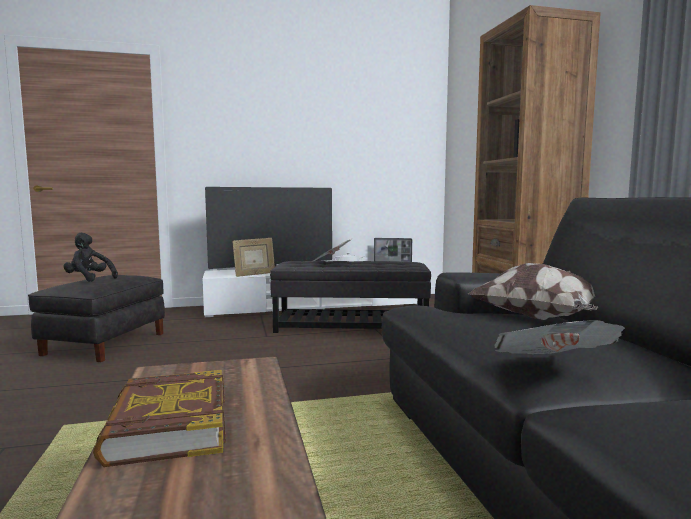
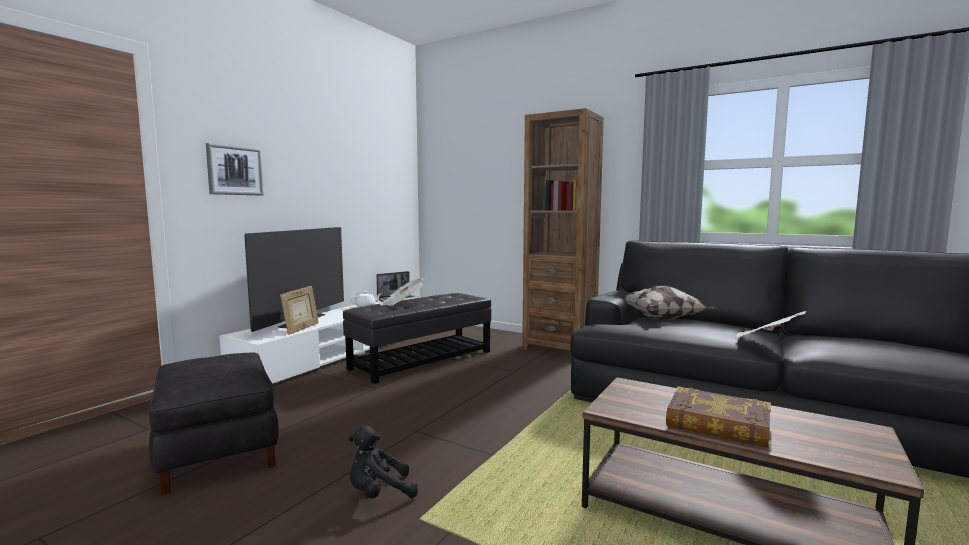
camera: 45 degrees left, 0 degrees up
black plush toy [64,233,118,282] -> black plush toy moved to [348,426,418,498]
none -> picture [206,143,264,195]

